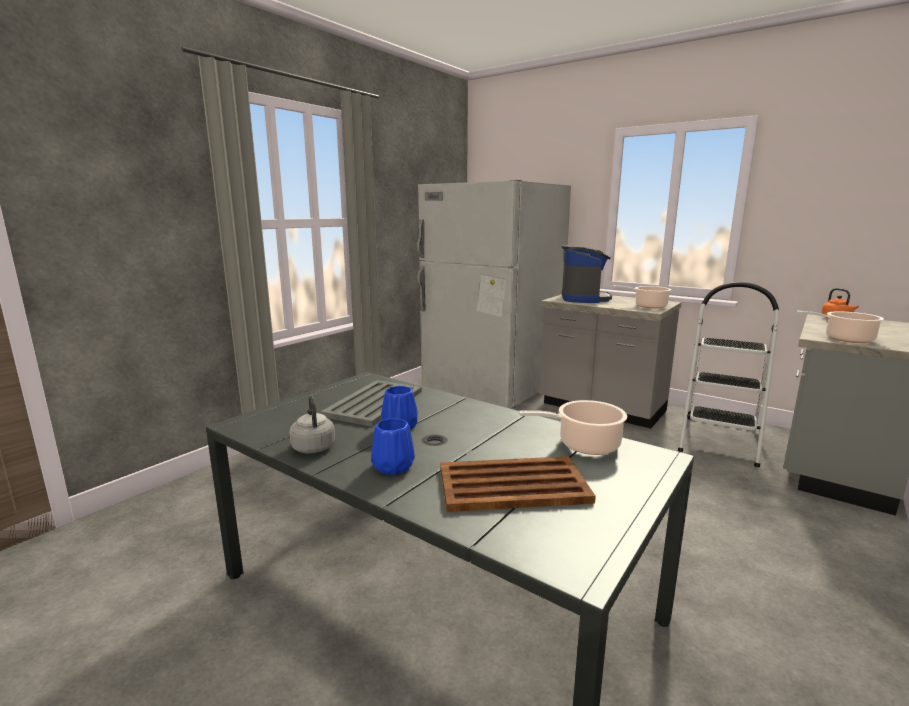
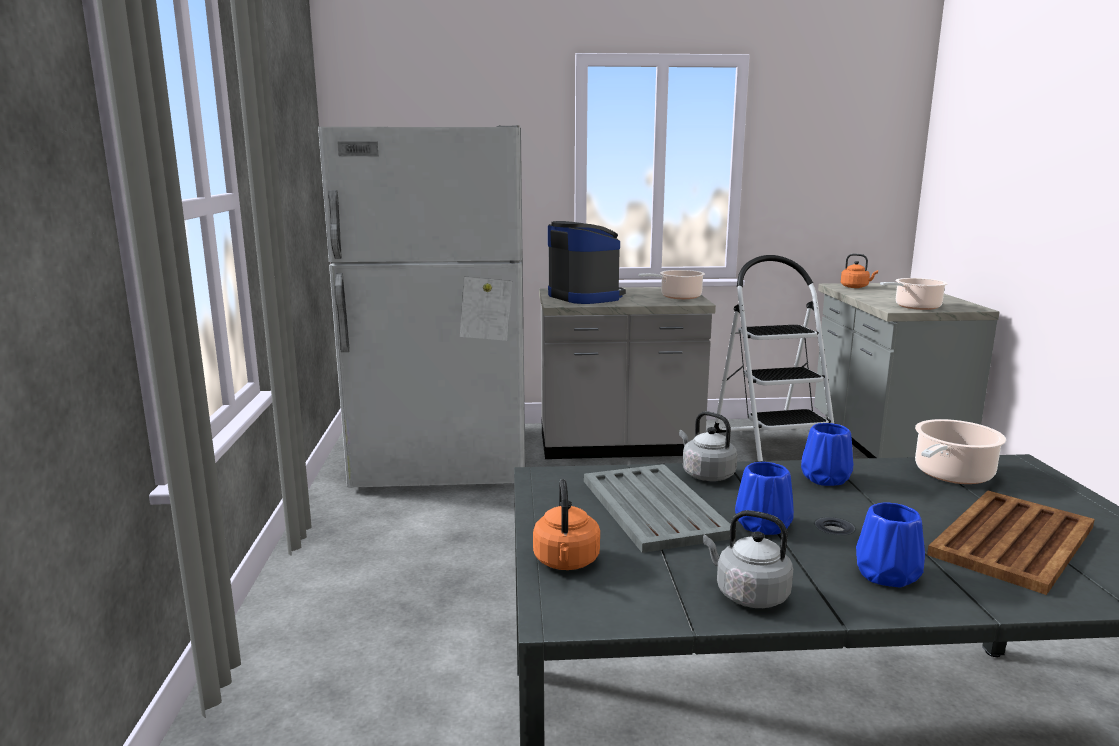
camera: 40 degrees left, 0 degrees up
none -> orange kettle [533,479,600,570]
none -> grey kettle [679,411,737,481]
none -> blue vase [801,423,853,486]

